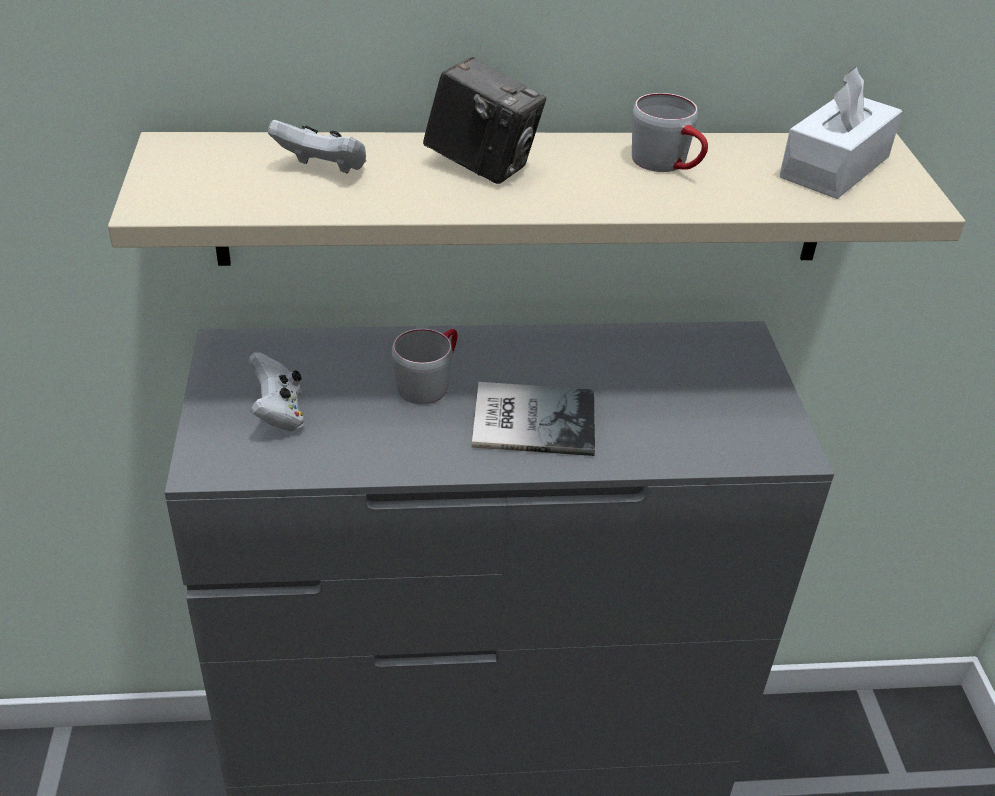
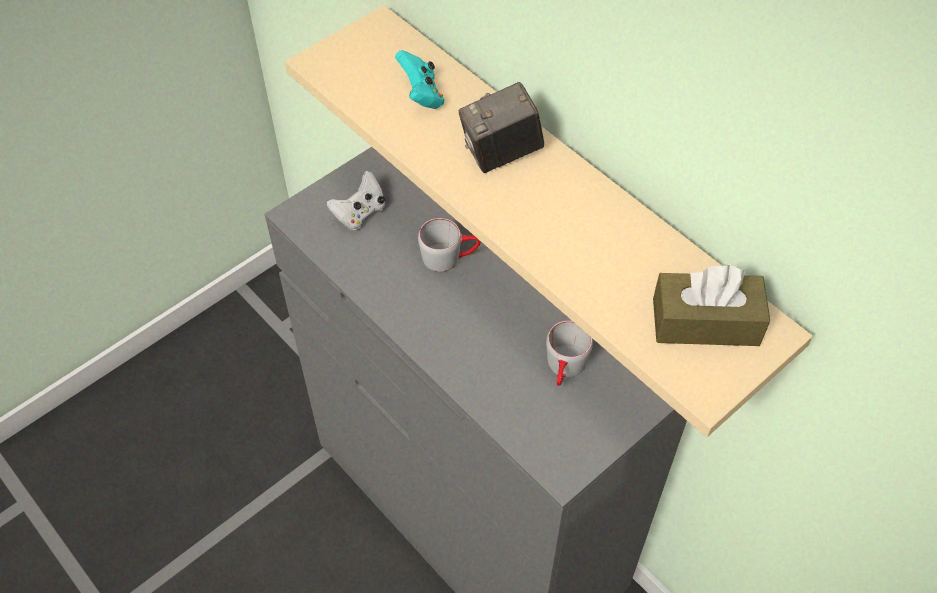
camera: 55 degrees right, 15 degrees up
white game controller [268,120,367,174] -> turquoise game controller [395,50,444,109]
camera [423,57,546,184] -> camera turned 75 degrees clockwise [458,82,544,173]
book [472,382,595,456] -> none
grey mug [632,93,708,172] -> grey mug moved to [546,321,593,386]
white tissue box [779,67,902,199] -> brown tissue box [653,265,770,346]

